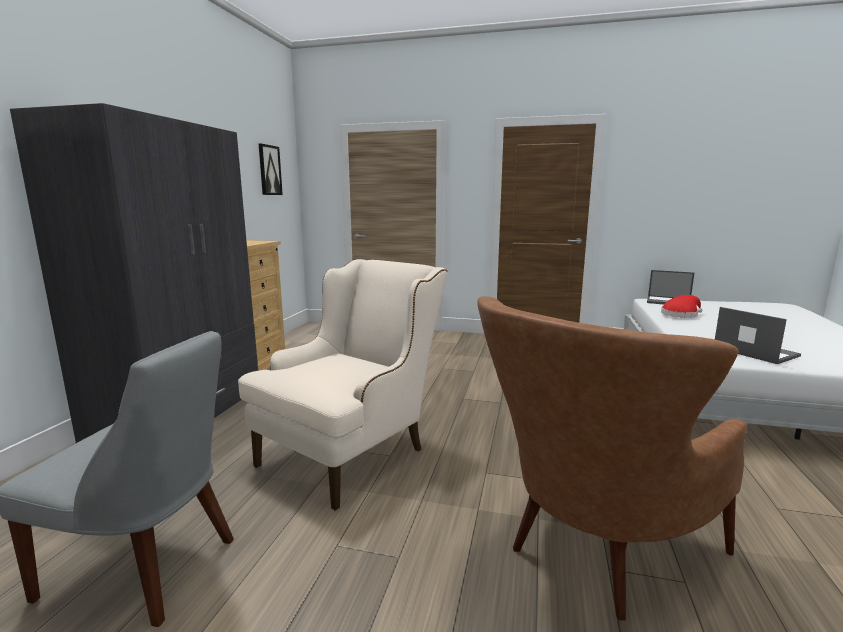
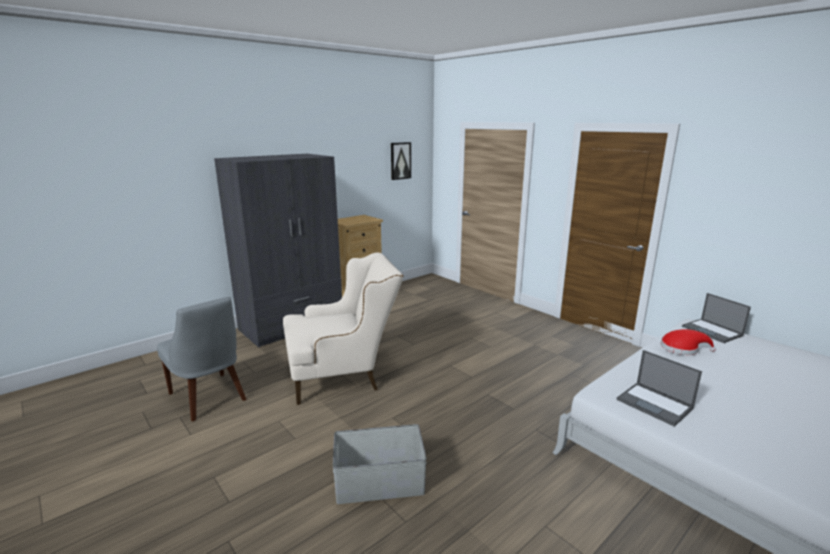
camera: 35 degrees right, 5 degrees up
brown armchair [477,296,747,620] -> grey storage box [333,424,427,504]
laptop [715,307,801,364] -> laptop turned 135 degrees clockwise [616,350,702,427]

